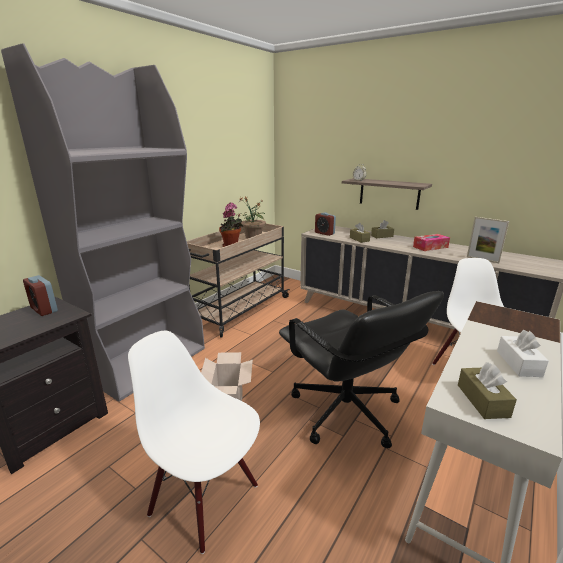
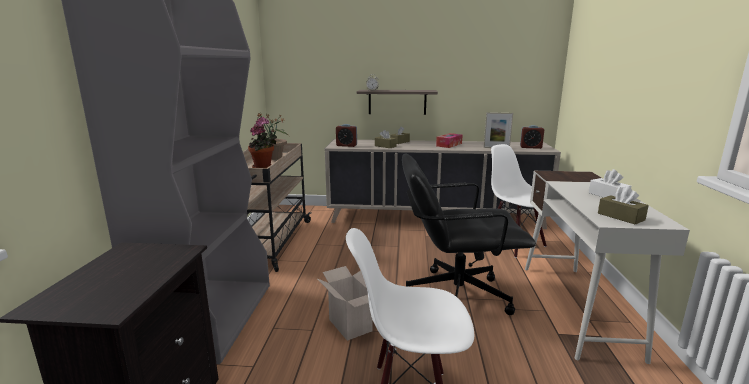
camera: 30 degrees left, 5 degrees down
alarm clock [23,275,58,316] -> alarm clock moved to [520,125,544,149]
black office chair [279,291,444,448] -> black office chair turned 150 degrees clockwise [402,153,536,315]

